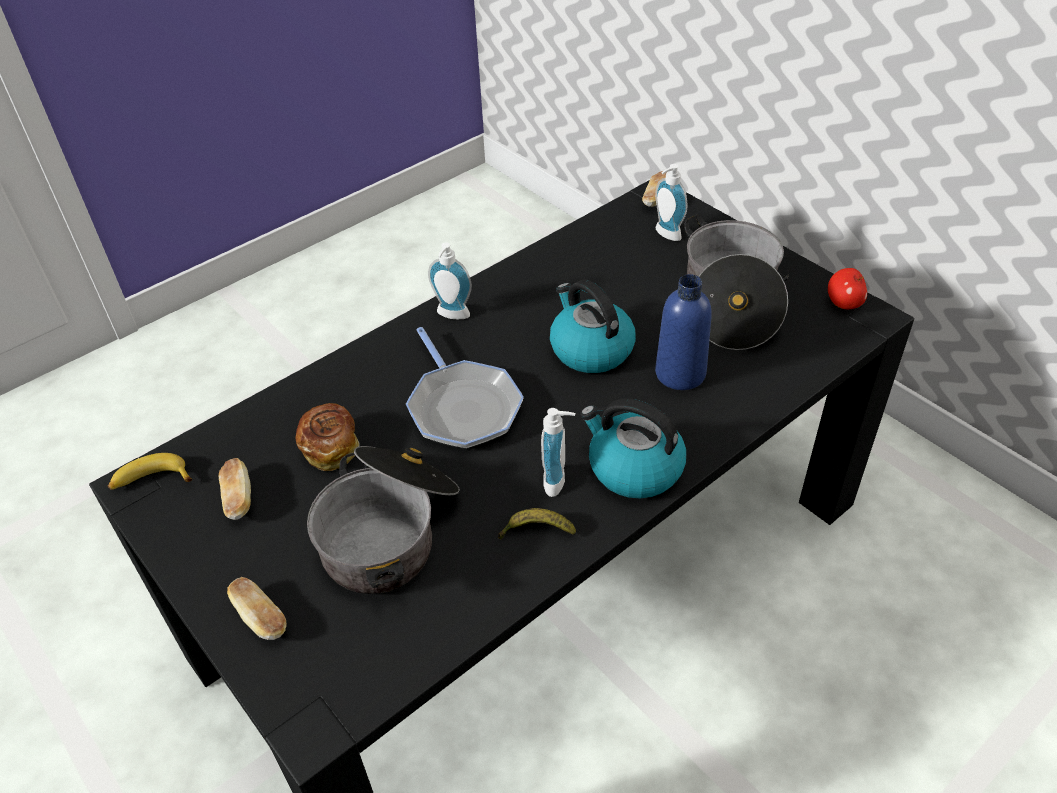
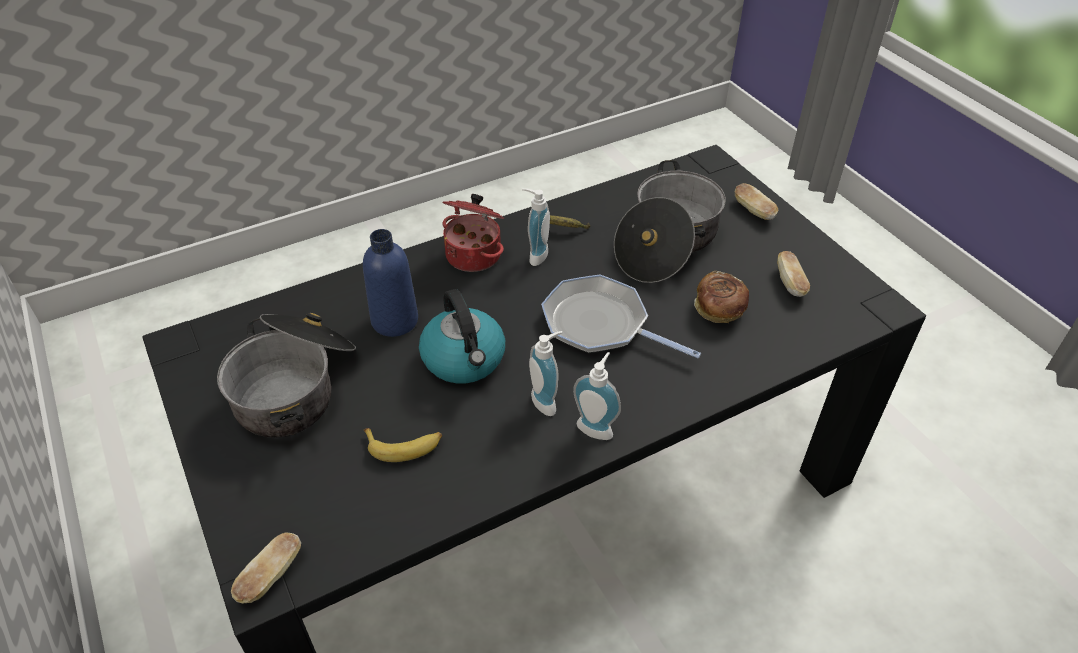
camera: 170 degrees left, 0 degrees up
banana [108,453,192,490] -> banana moved to [364,428,442,462]
frying pan [406,327,524,449] -> frying pan turned 45 degrees counterclockwise [541,275,701,359]
kettle [580,398,686,498] -> cooking pot [443,194,504,272]
soap dispenser [655,164,687,241] -> soap dispenser moved to [529,331,563,416]
apple [828,268,867,309] -> none

